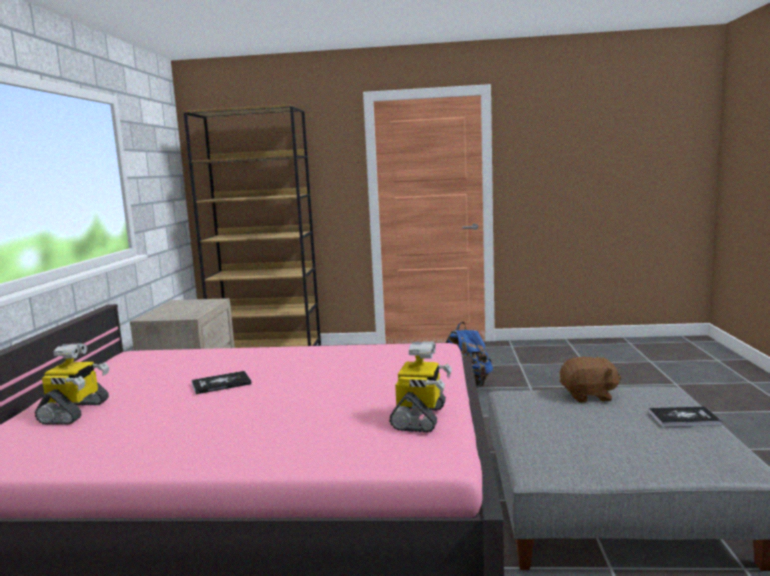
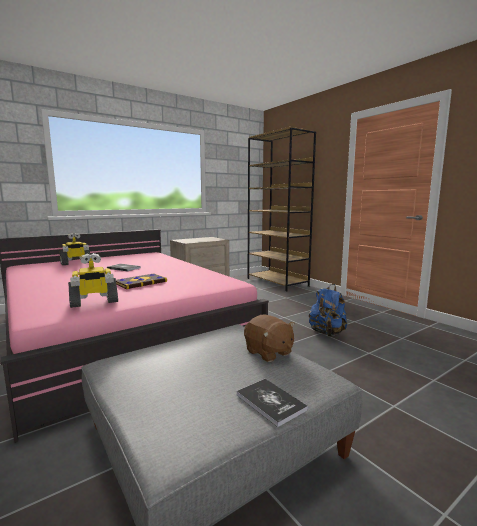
camera: 50 degrees right, 0 degrees up
none -> book [116,274,167,289]

